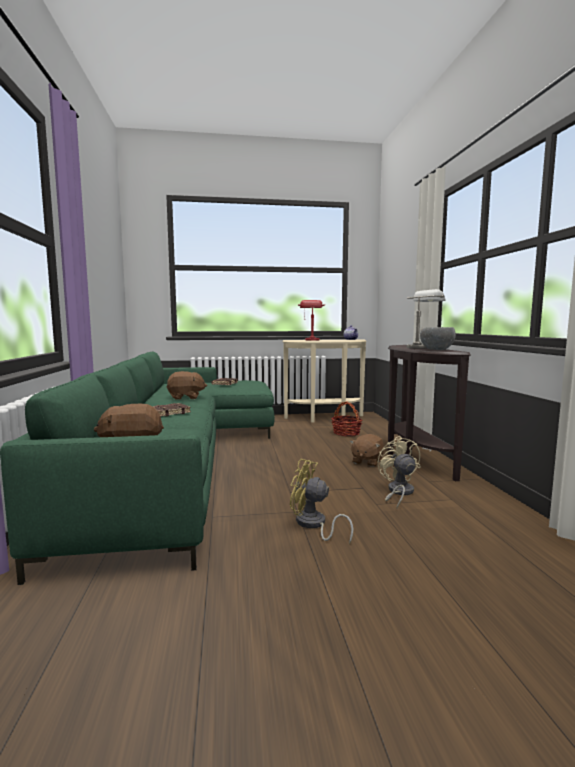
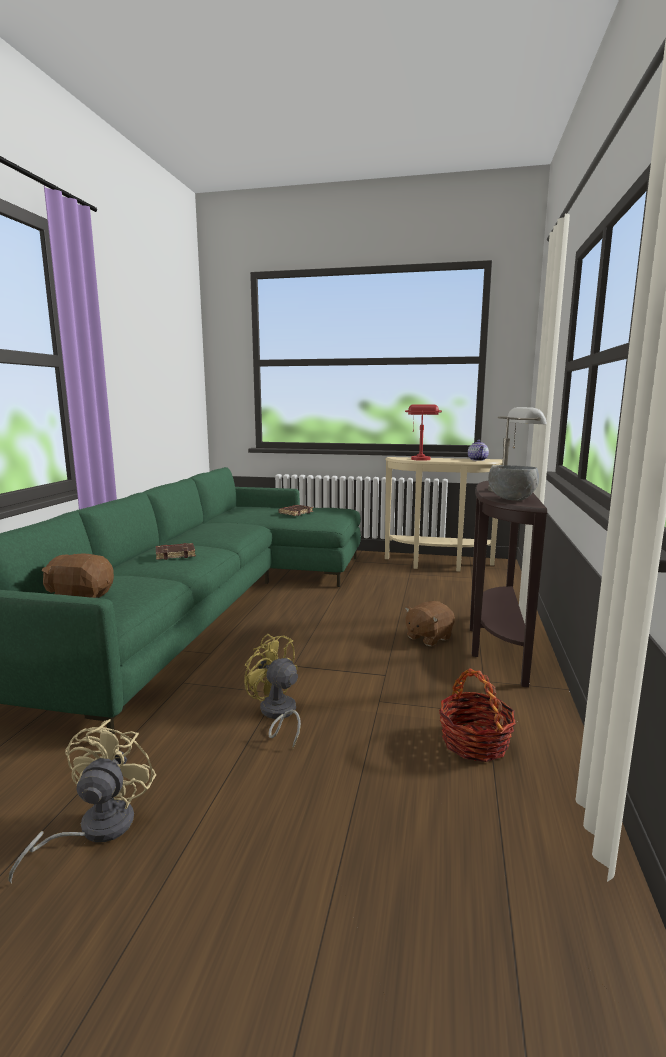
camera: 20 degrees right, 5 degrees up
brown plush toy [166,371,207,400] -> none
basket [331,401,363,437] -> basket moved to [439,668,516,762]
beige fan [378,436,421,509] -> beige fan moved to [8,719,156,884]

